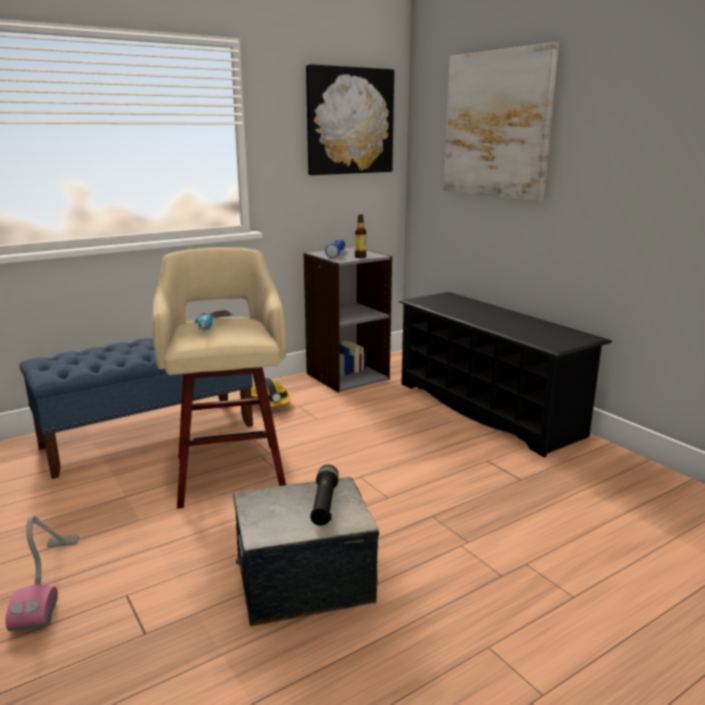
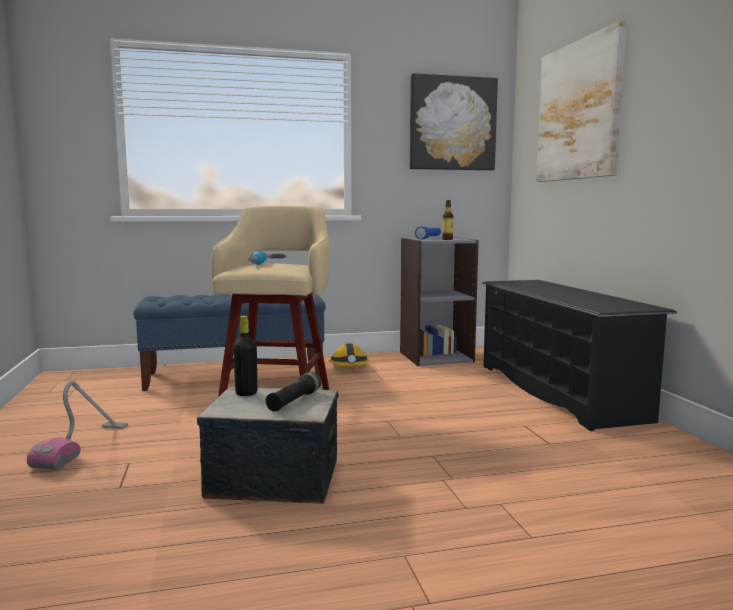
camera: 20 degrees right, 10 degrees down
none -> black bottle [233,316,257,396]

